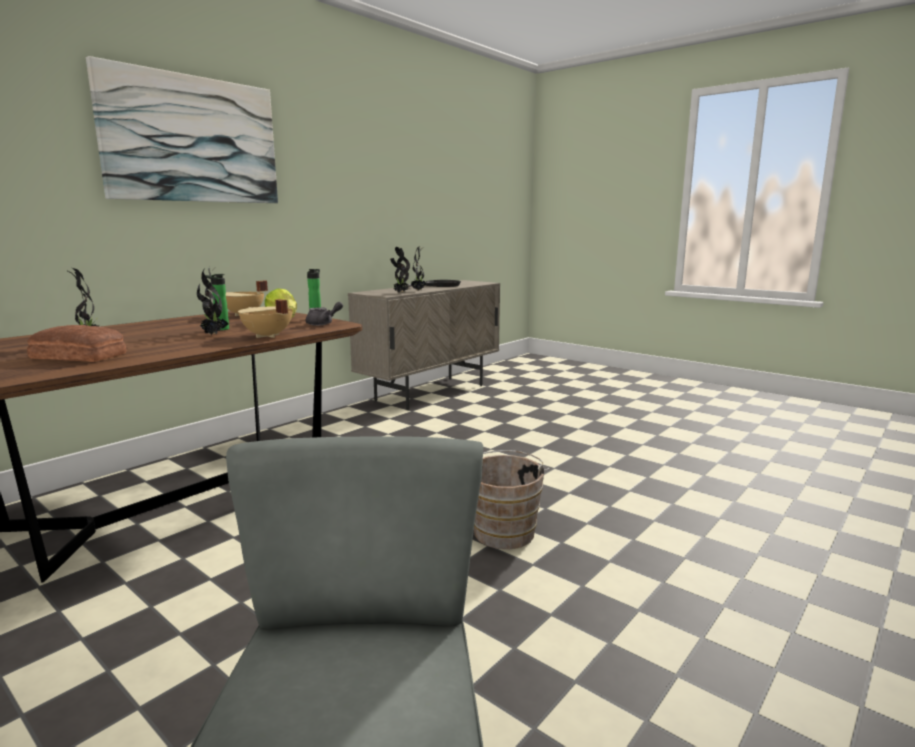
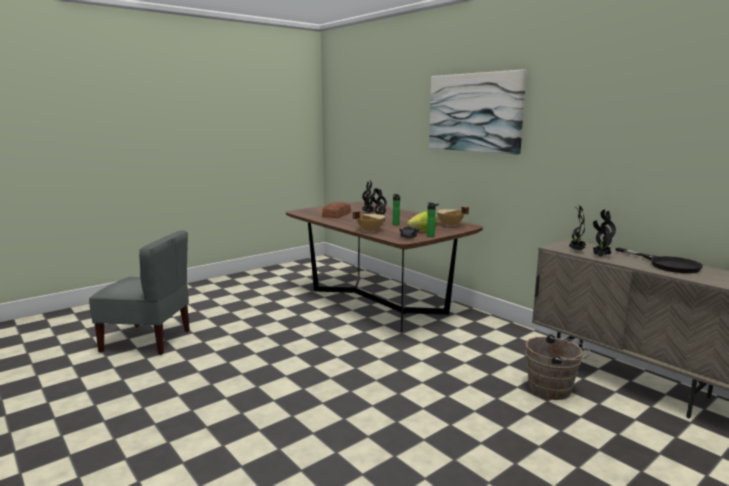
camera: 100 degrees right, 0 degrees up
brown bucket [474,450,550,549] -> brown bucket moved to [525,334,590,400]

